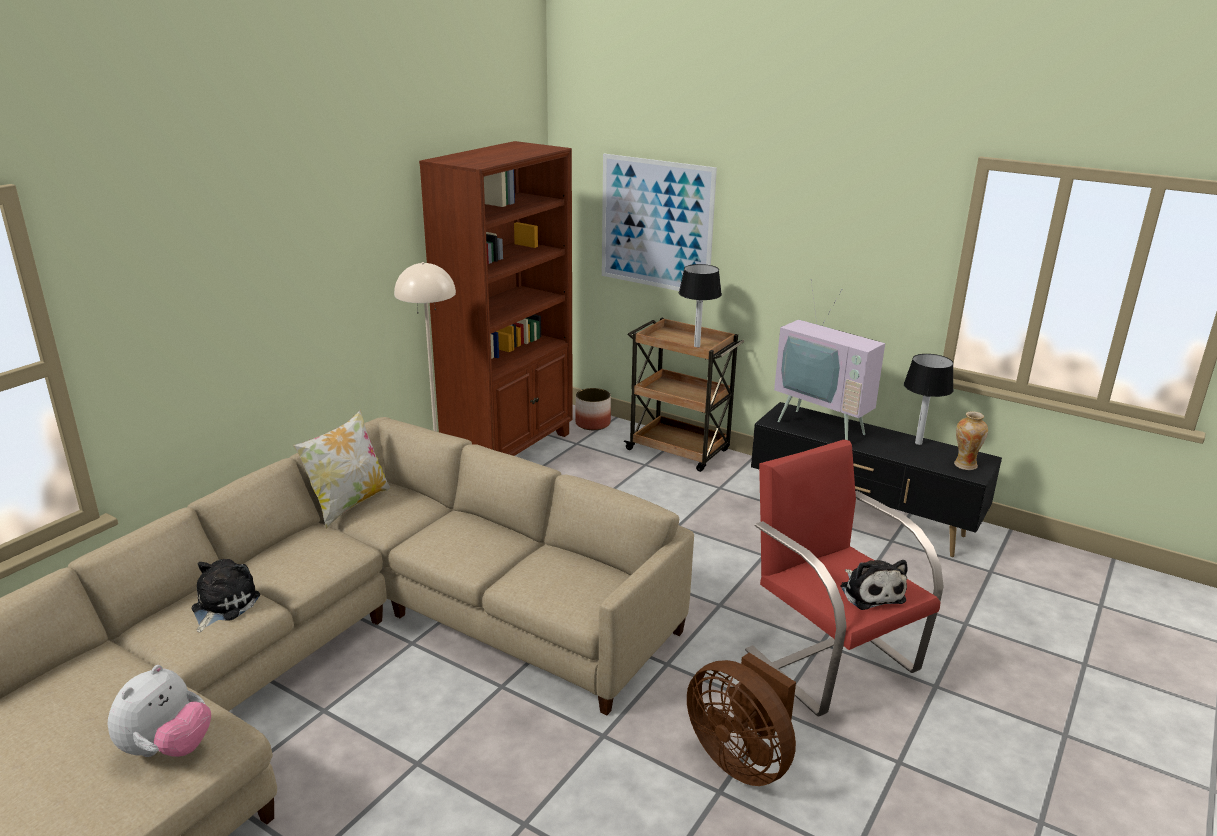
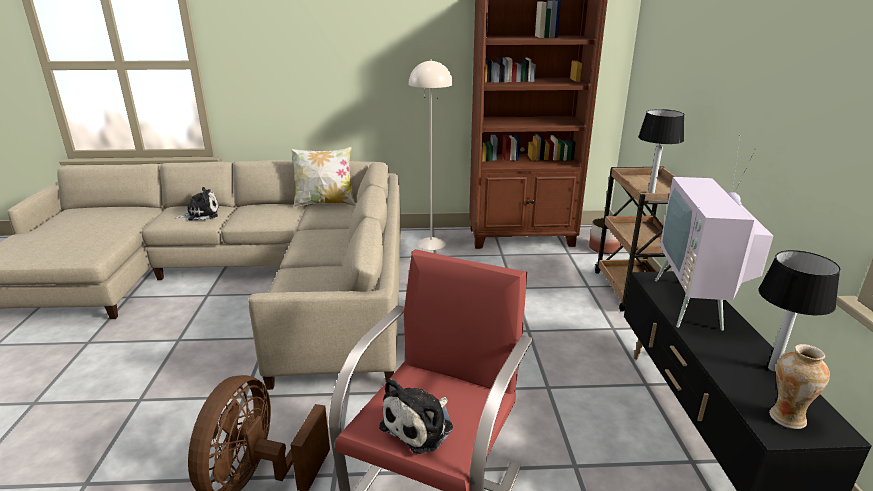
camera: 55 degrees right, 0 degrees up
plush toy [108,665,211,757] -> none
picture [602,154,717,291] -> none

